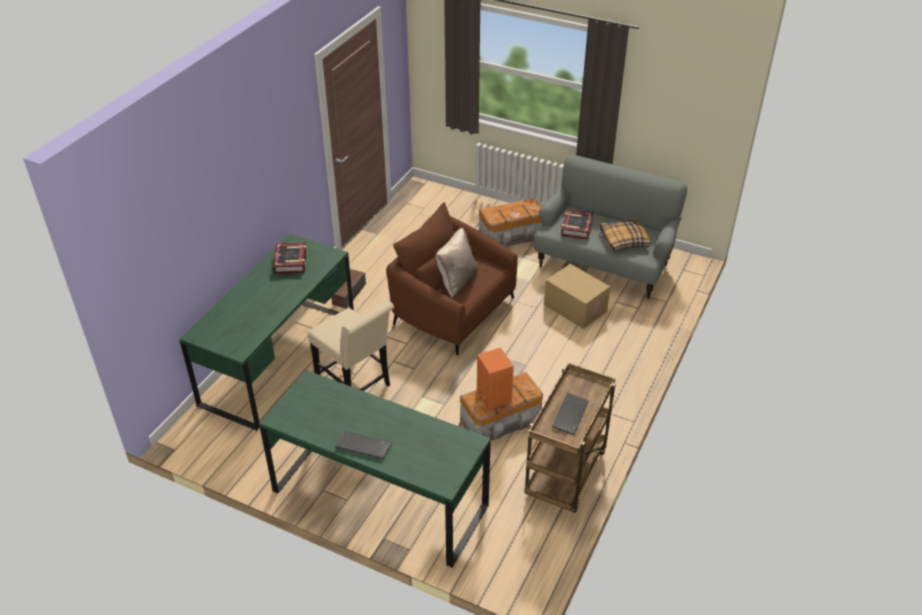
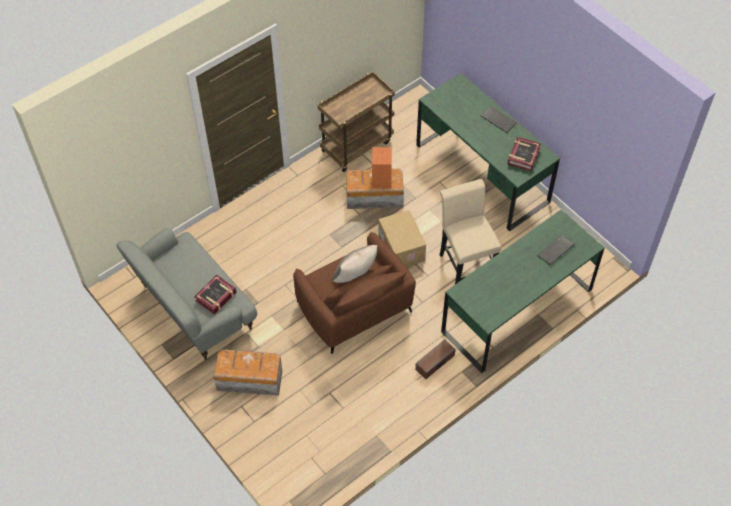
camera: 155 degrees left, 15 degrees up
book [273,242,307,275] -> book moved to [508,137,541,171]
cardboard box [544,264,610,329] -> cardboard box moved to [378,210,426,267]
keyboard [552,393,589,435] -> keyboard moved to [537,235,575,265]
pillow [600,219,650,252] -> none

